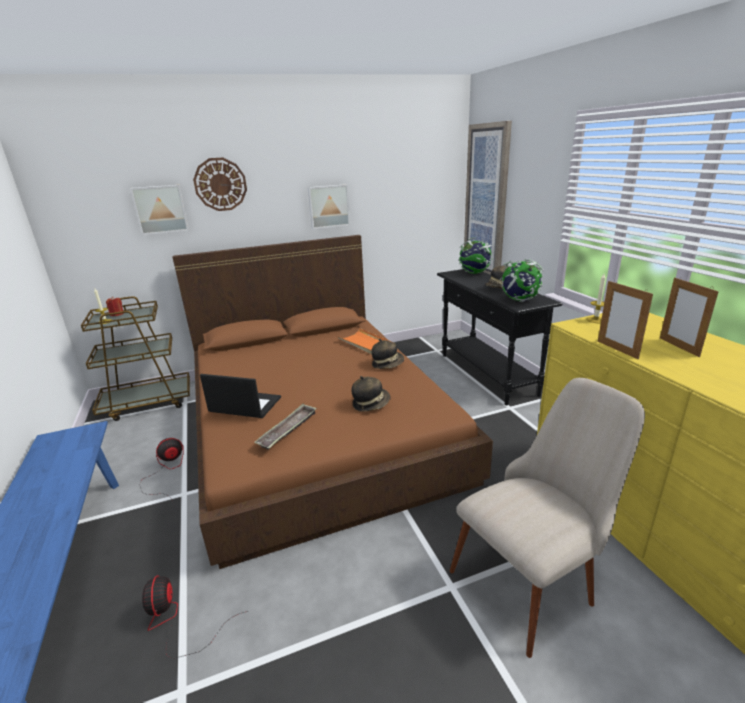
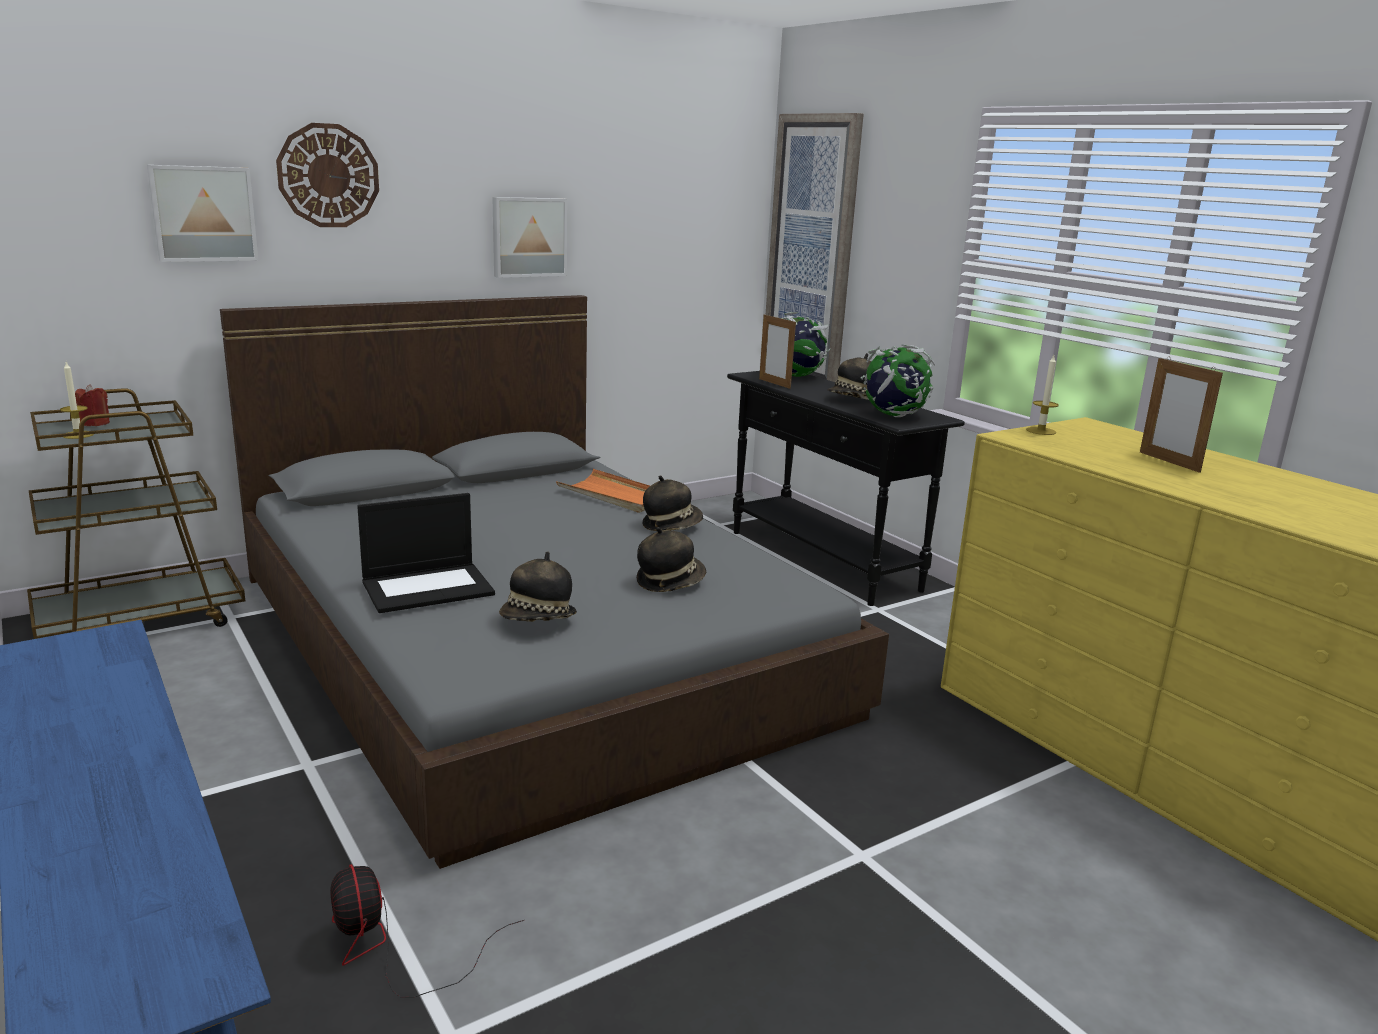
camera: 15 degrees left, 5 degrees down
fan [139,438,184,502] -> none
brown bed [173,235,493,569] -> grey bed [220,295,889,869]
laptop [200,374,281,418] -> laptop turned 150 degrees clockwise [357,493,495,613]
tray [254,404,317,450] -> hat [499,552,577,622]
beige chair [450,378,645,658] -> none
picture frame [598,280,653,359] -> picture frame moved to [759,313,796,389]

